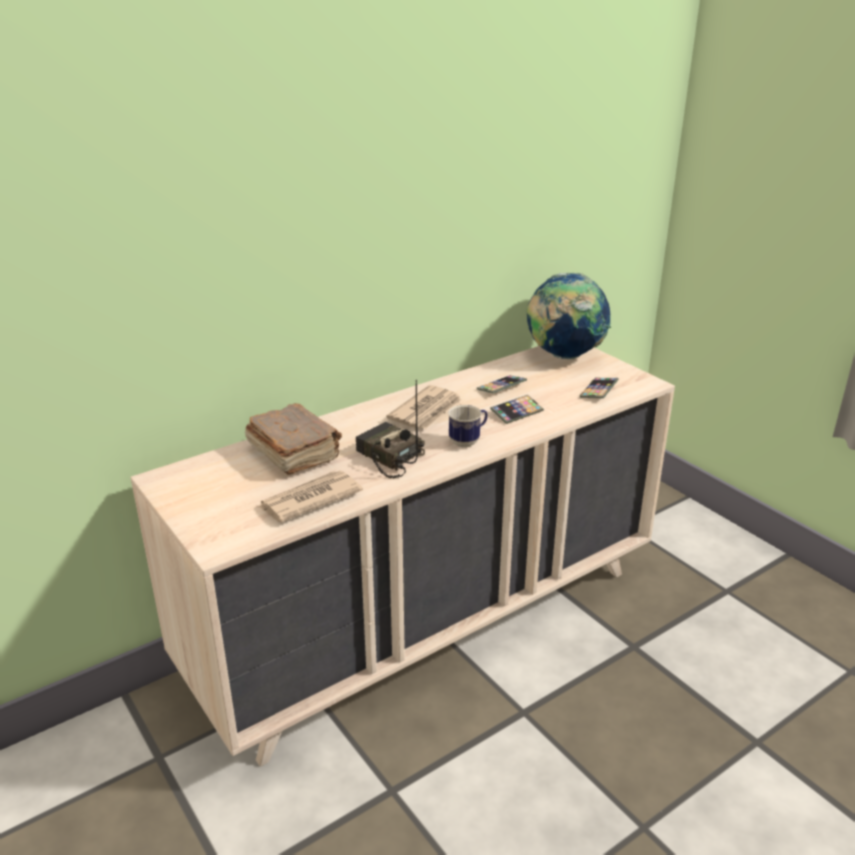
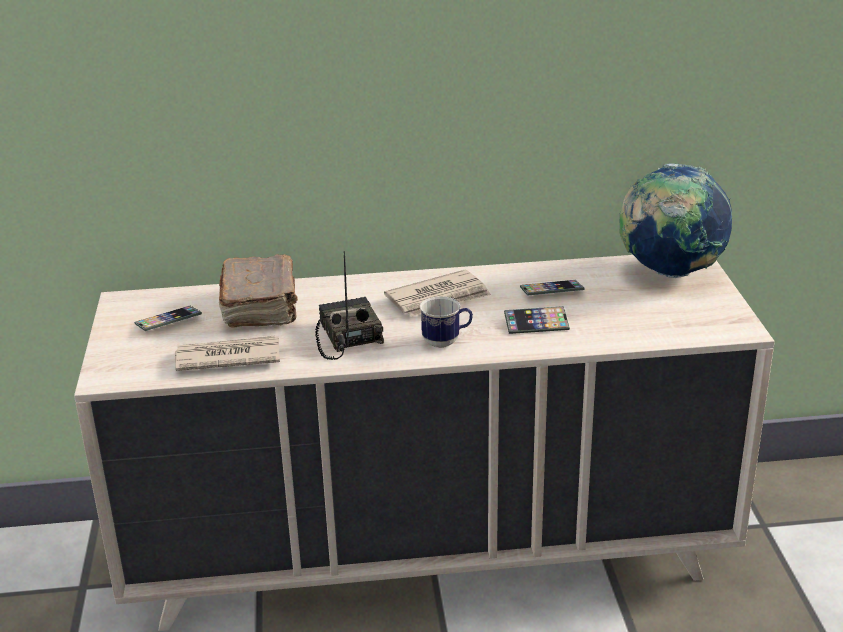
camera: 30 degrees right, 0 degrees up
phone [580,378,619,398] -> phone moved to [134,306,202,331]

